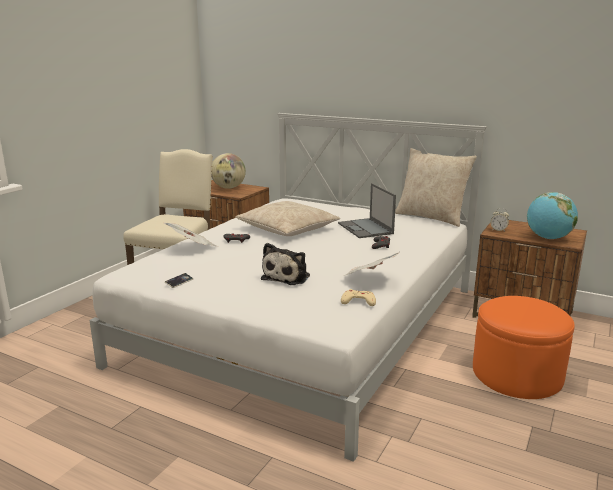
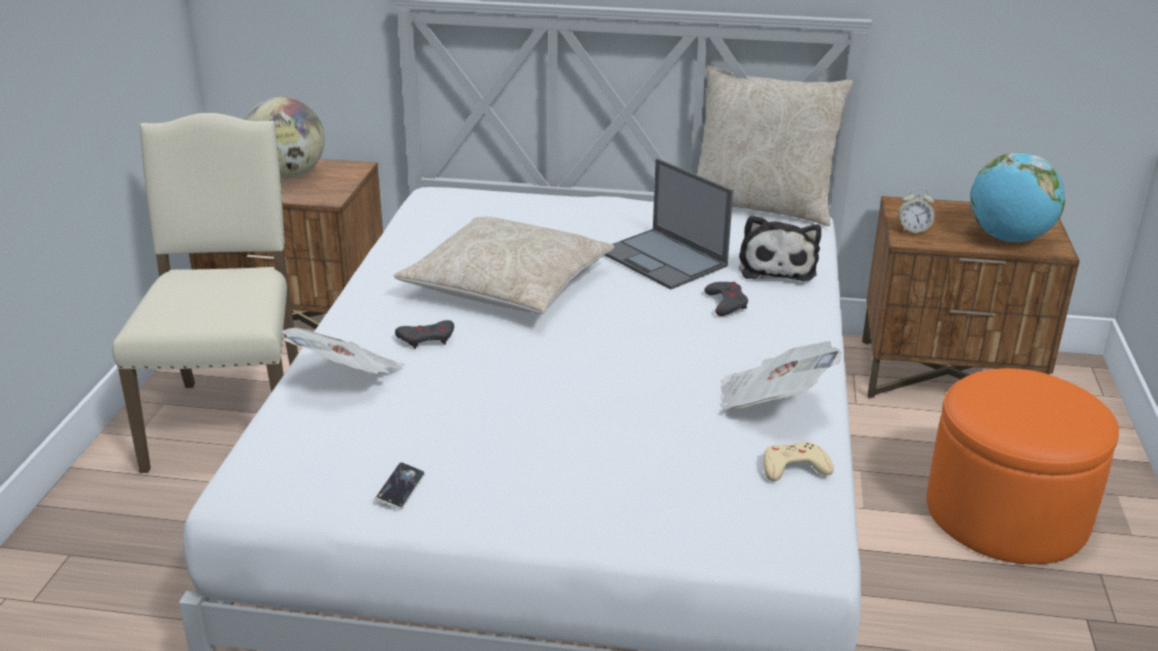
camera: 20 degrees left, 10 degrees up
plush toy [261,243,310,285] -> plush toy moved to [739,215,821,281]

